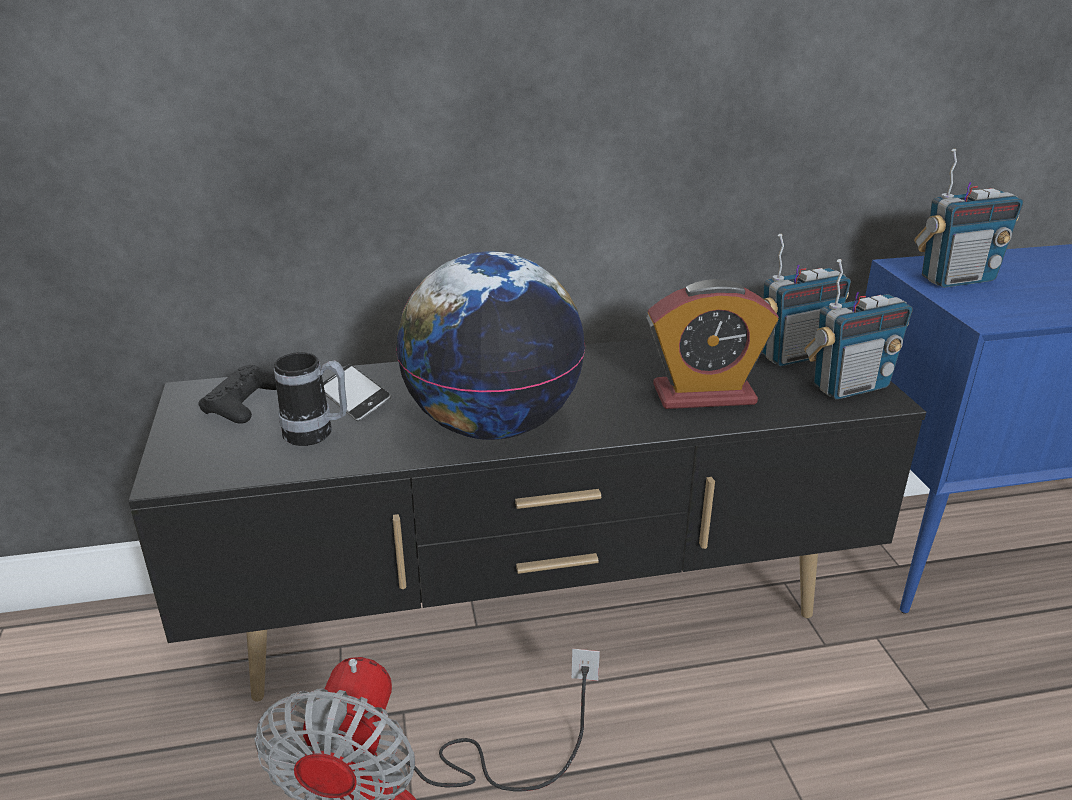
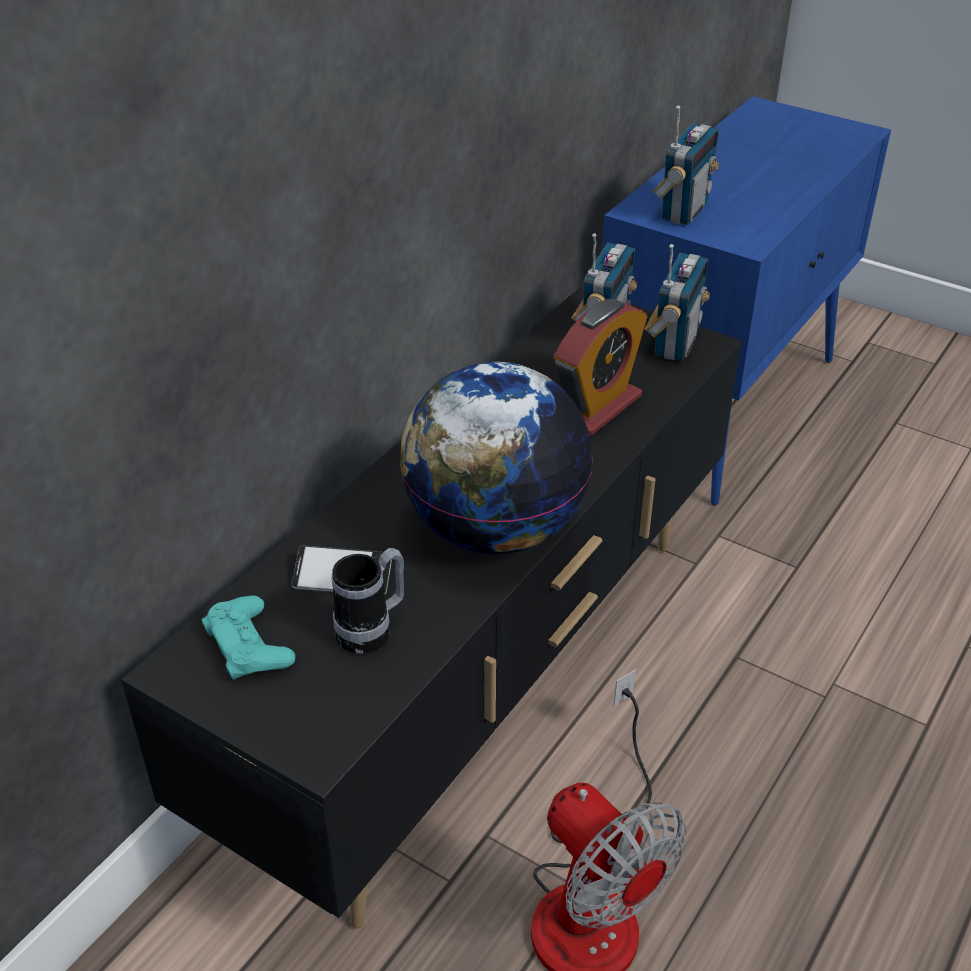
camera: 45 degrees left, 10 degrees up
black game controller [198,365,277,424] -> turquoise game controller [201,595,295,680]

